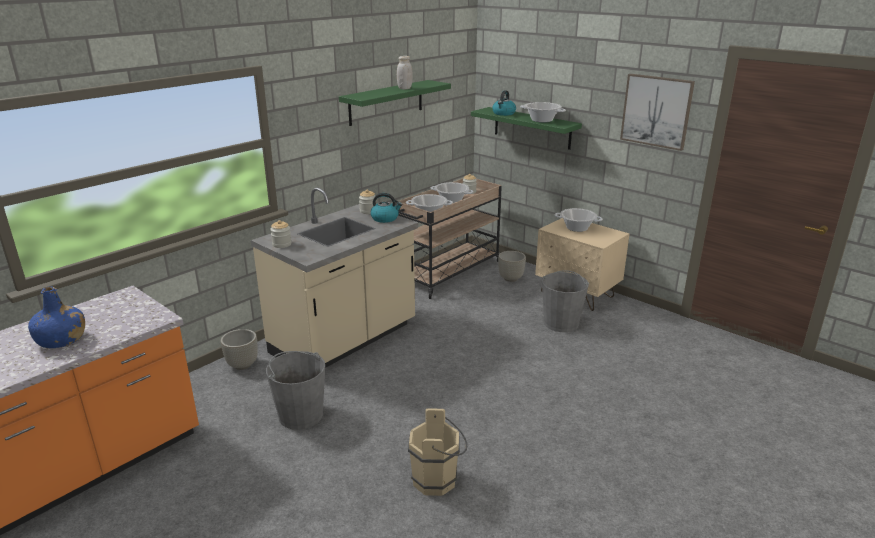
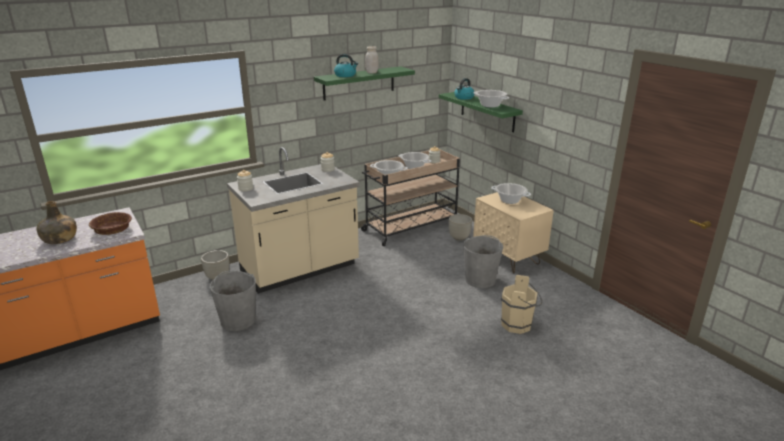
camera: 15 degrees right, 0 degrees up
blue bottle [28,287,85,348] -> green bottle [37,201,77,244]
kettle [370,193,403,223] -> kettle moved to [334,54,358,77]
beige bucket [408,408,467,496] -> beige bucket moved to [501,275,542,334]
picture [620,74,695,151] -> none
none -> brown bowl [89,212,132,235]

